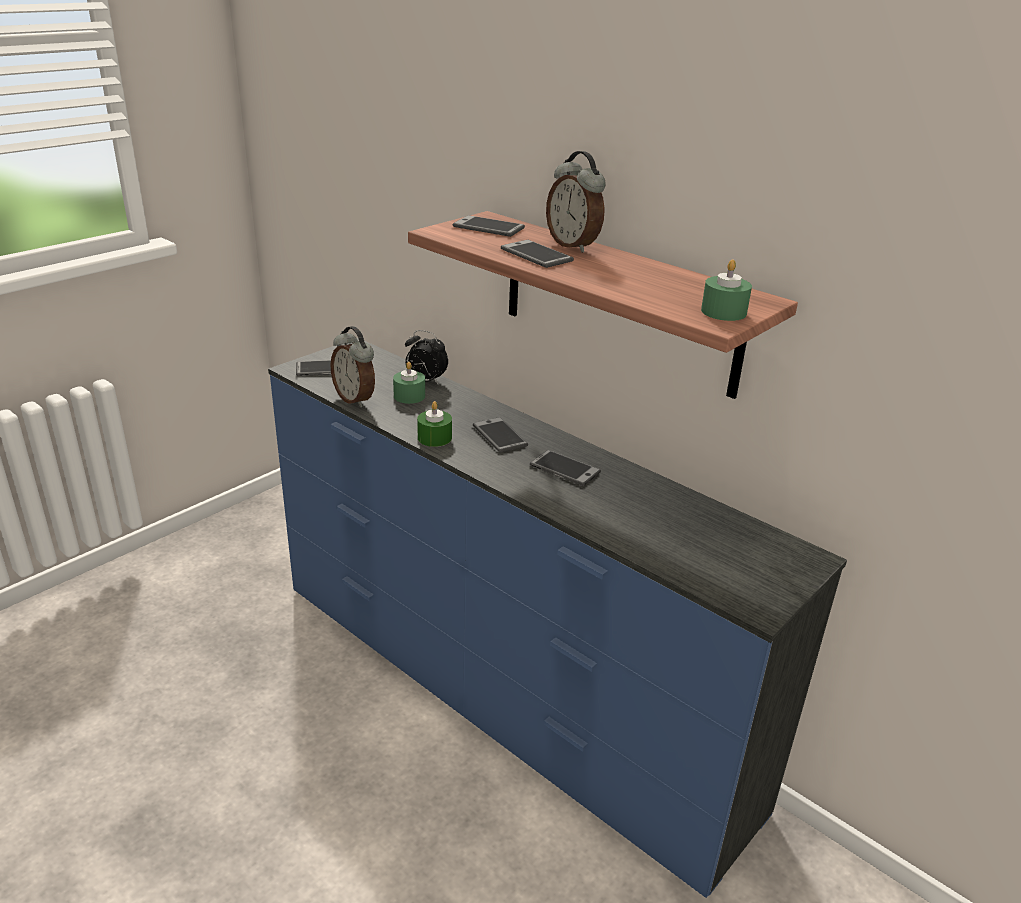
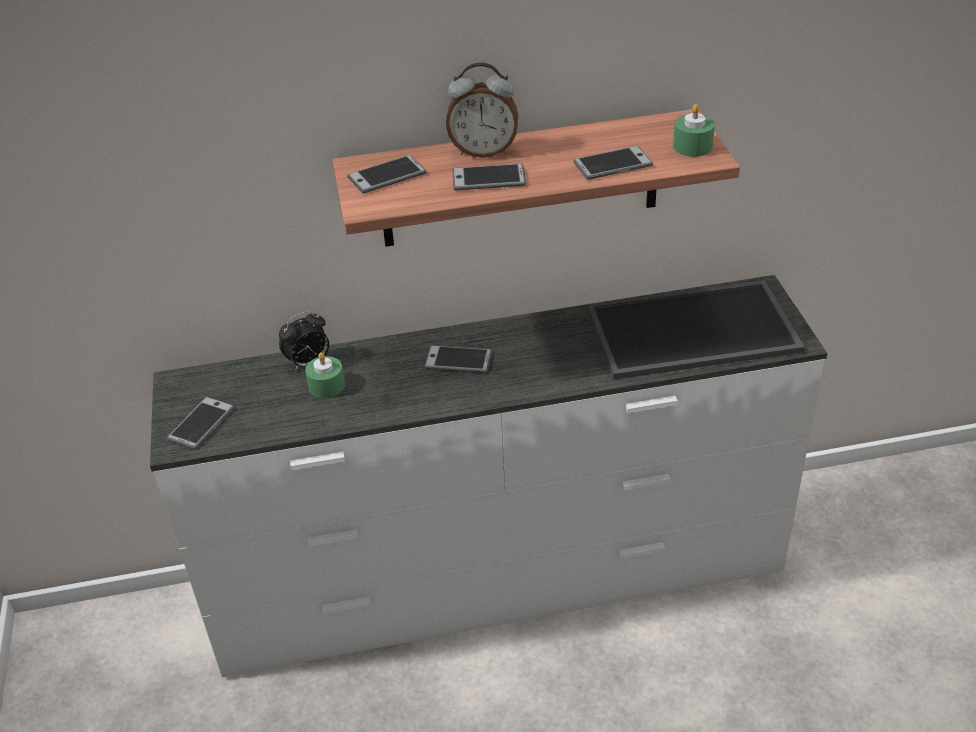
camera: 50 degrees left, 10 degrees up
blue dresser [268,338,847,898] -> white dresser [150,275,828,678]
alarm clock [330,326,375,408] -> none
green candle [417,401,452,447] -> none
phone [530,450,601,486] -> phone moved to [573,146,653,180]
none -> tray [587,280,805,379]

